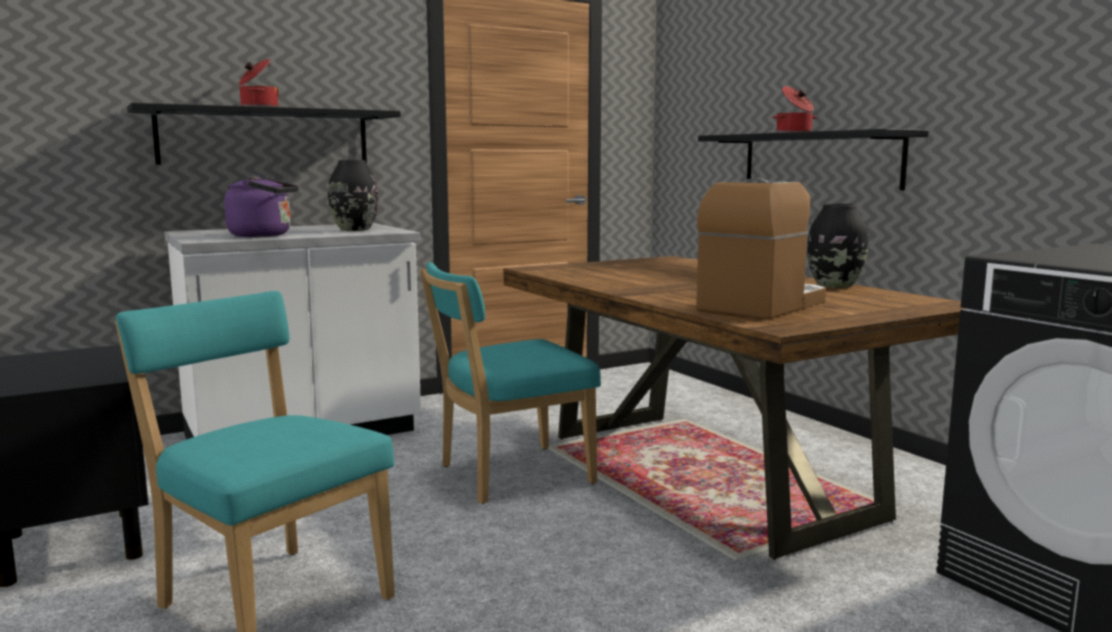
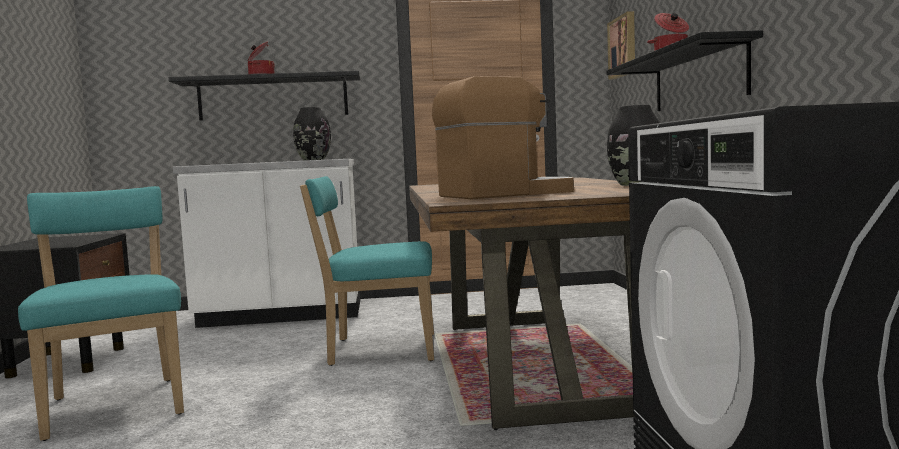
camera: 25 degrees right, 5 degrees down
purple kettle [224,175,299,237] -> none
none -> picture [607,11,635,80]

